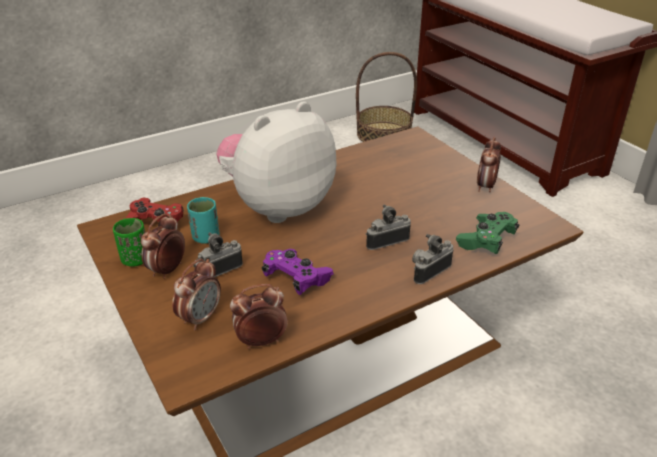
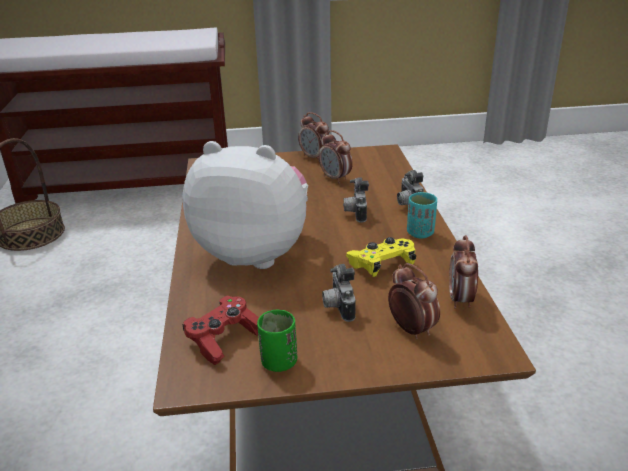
camera: 65 degrees left, 5 degrees down
alarm clock [140,214,185,279] -> alarm clock moved to [319,130,353,184]
turquoise cup [187,197,219,244] -> turquoise cup moved to [407,192,437,239]
plush toy [216,101,336,223] -> plush toy turned 120 degrees clockwise [183,141,308,269]
purple game controller [262,249,334,295] -> yellow game controller [346,237,416,277]
green game controller [456,212,519,254] -> none

